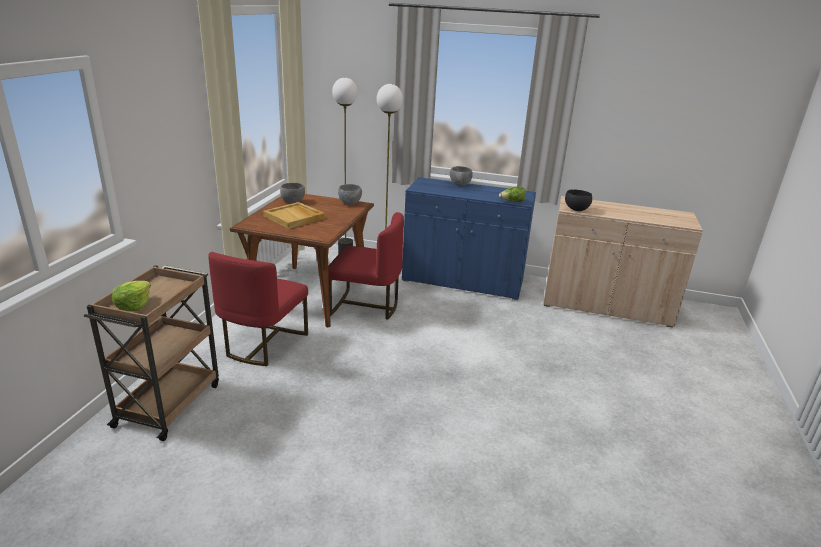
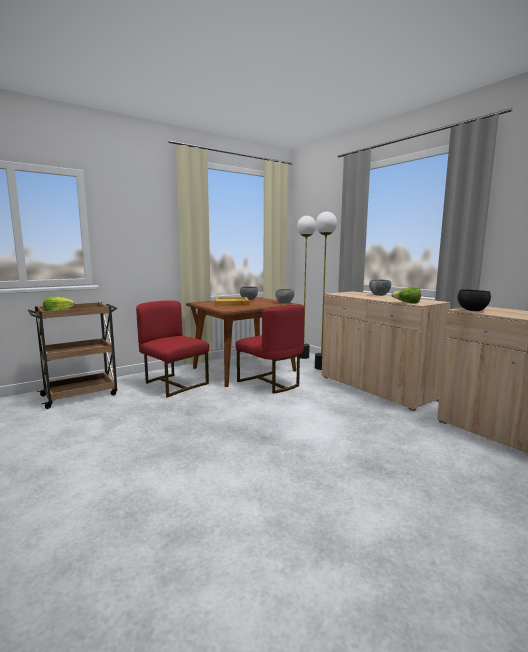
camera: 40 degrees right, 15 degrees down
red chair [208,252,308,366] -> red chair turned 75 degrees clockwise [136,300,209,398]
blue cabinet [402,177,536,300] -> beige cabinet [322,291,451,411]

